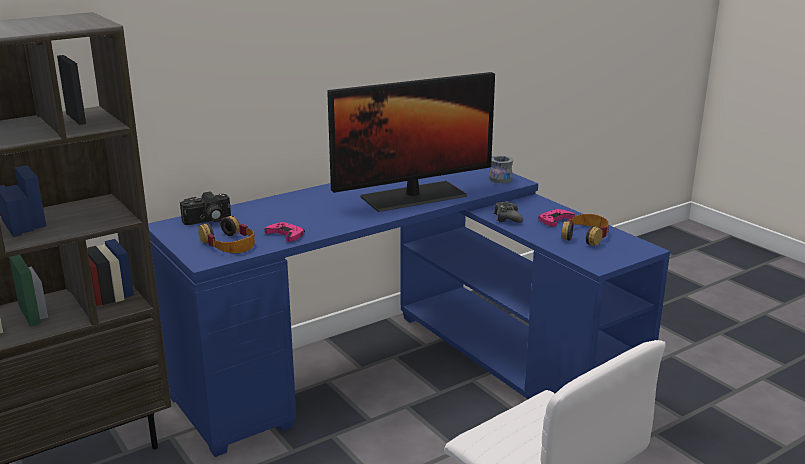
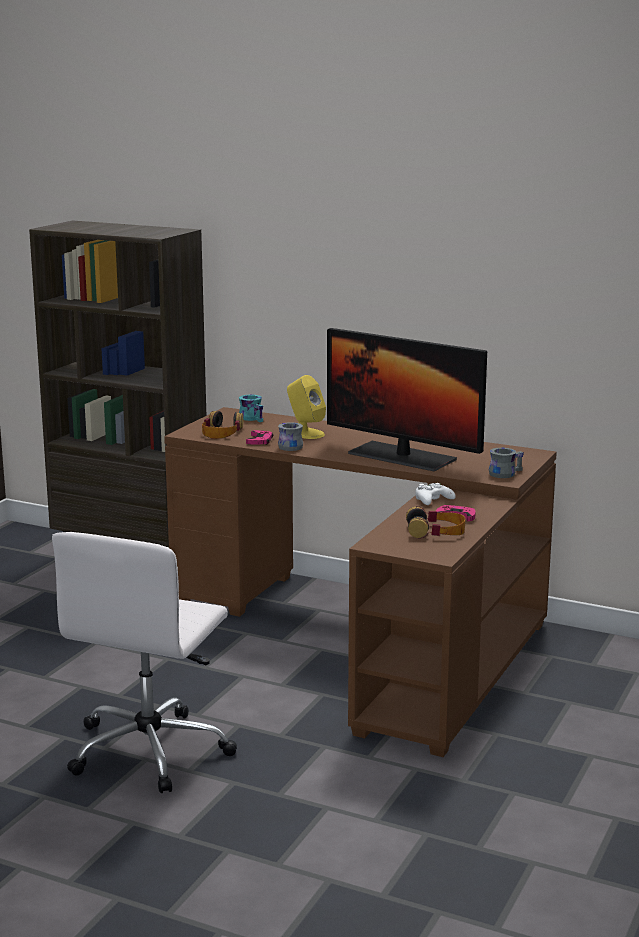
camera: 60 degrees right, 5 degrees down
blue desk [148,167,670,457] -> brown desk [164,407,557,757]
camera [180,191,231,225] -> turquoise mug [239,395,263,422]
black game controller [493,201,523,223] -> white game controller [415,483,456,505]
none -> grey mug [278,422,303,451]
none -> yellow speaker [287,375,326,439]

